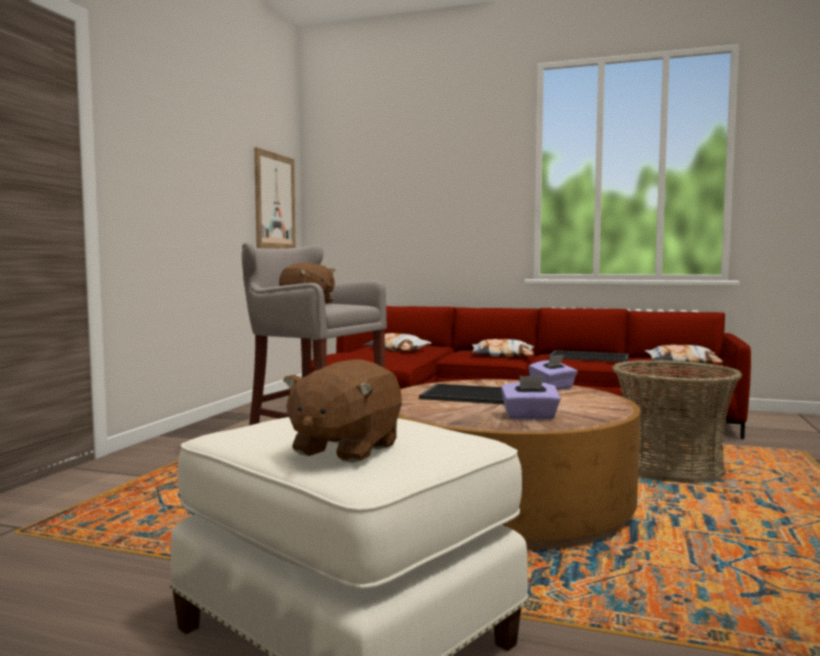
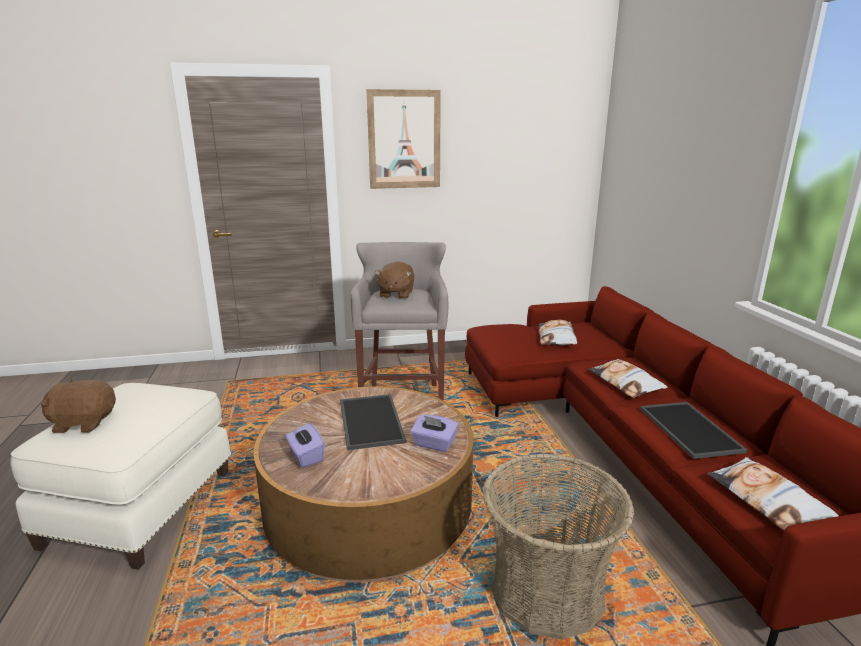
camera: 60 degrees right, 15 degrees up
picture [254,147,296,249] -> picture moved to [367,89,441,189]

